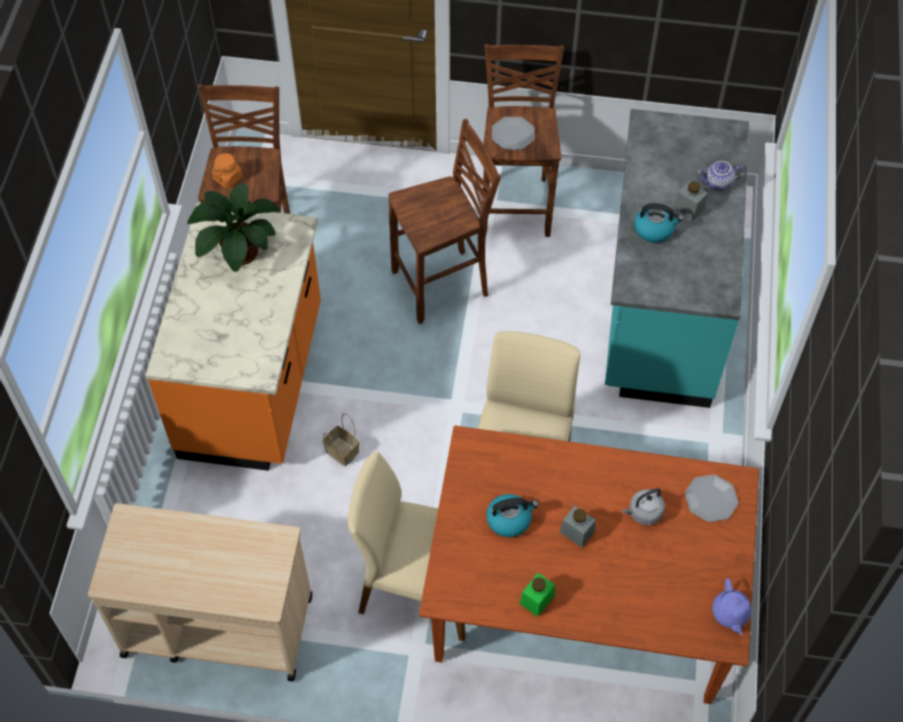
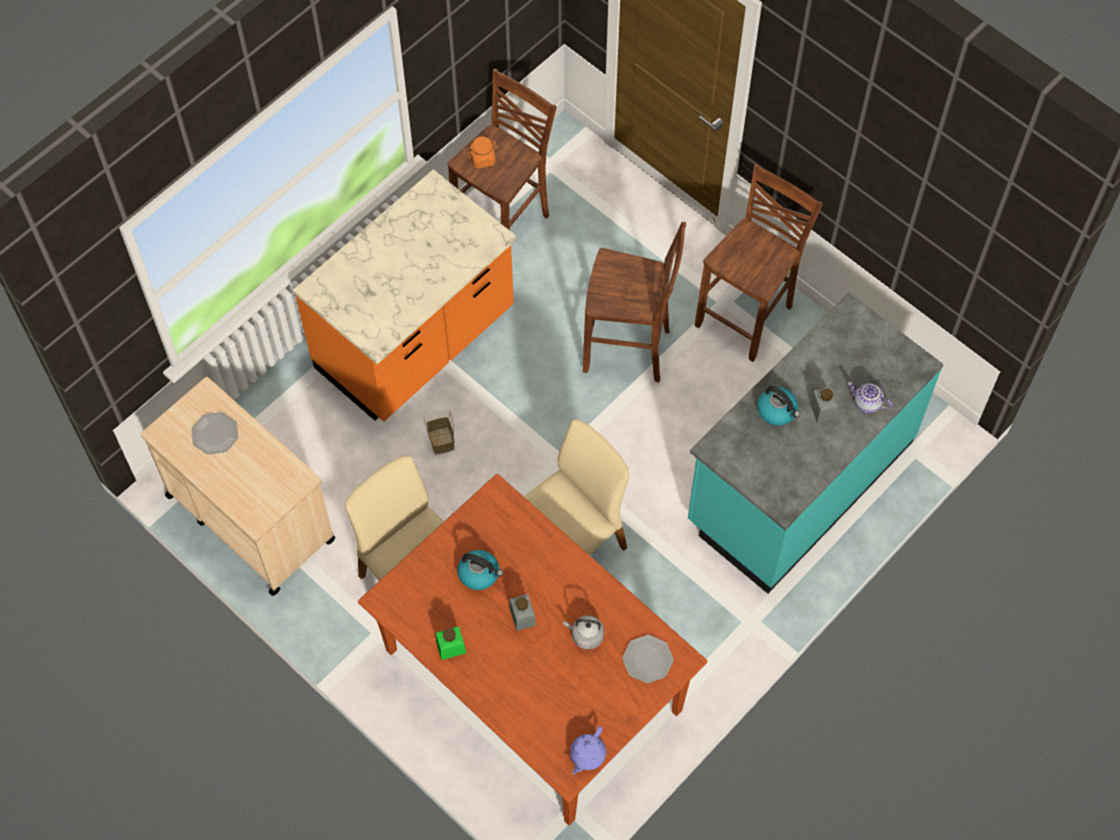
camera: 35 degrees right, 5 degrees up
potted plant [187,183,280,272] -> none
plate [492,117,535,150] -> plate moved to [192,412,238,455]

